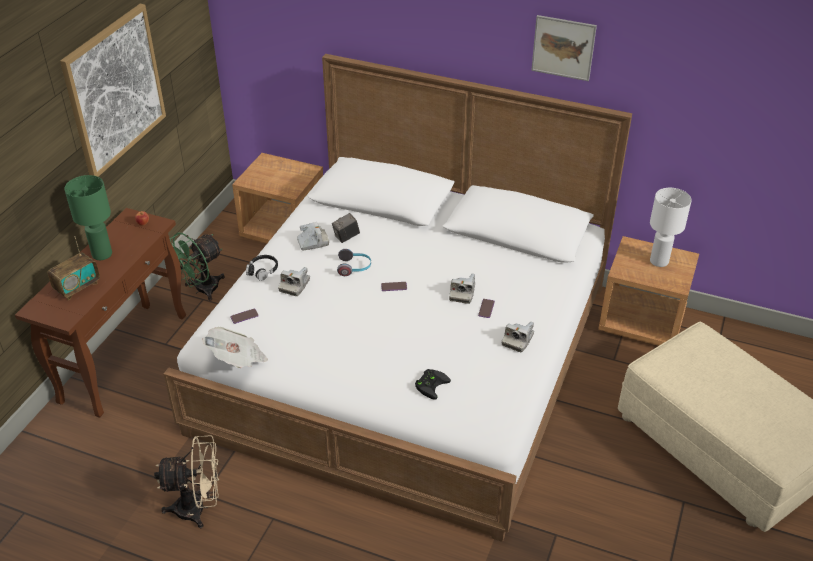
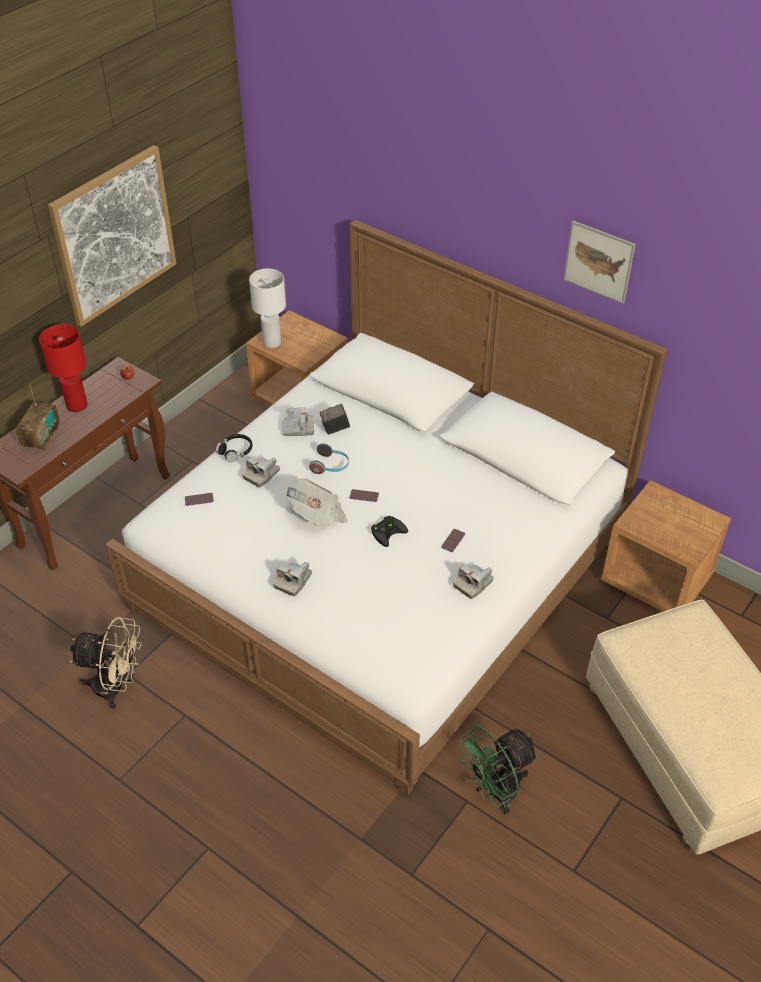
camera: 15 degrees right, 5 degrees up
radio [48,236,100,300] -> radio turned 45 degrees counterclockwise [16,386,60,452]
green table lamp [64,175,112,260] -> red table lamp [39,324,88,412]
green fan [170,233,225,301] -> green fan moved to [457,726,538,815]
newspaper [202,327,268,368] -> newspaper moved to [284,478,348,526]
black game controller [415,369,451,400] -> black game controller moved to [371,516,408,547]
camera [449,273,475,304] -> camera moved to [273,562,312,596]
white table lamp [650,188,692,267] -> white table lamp moved to [249,269,286,348]

